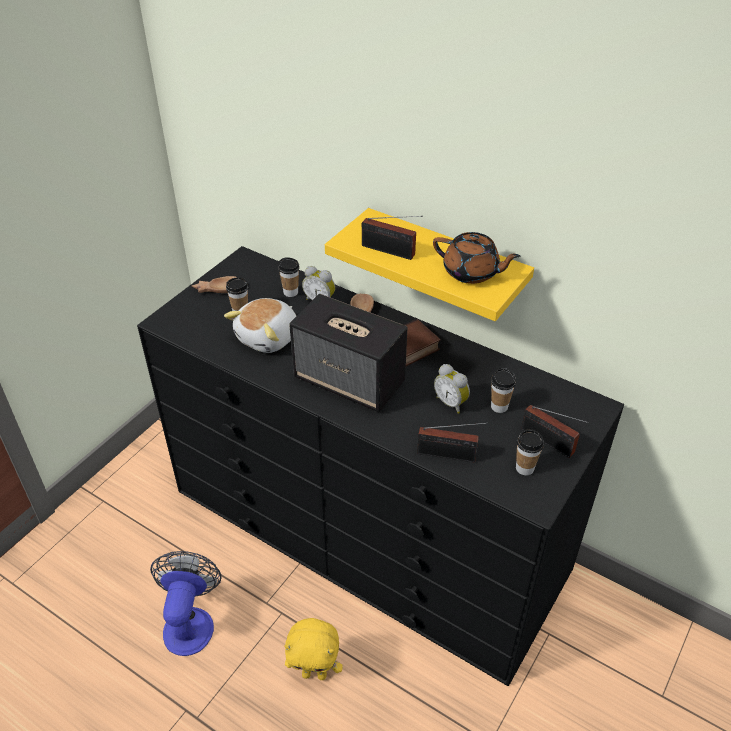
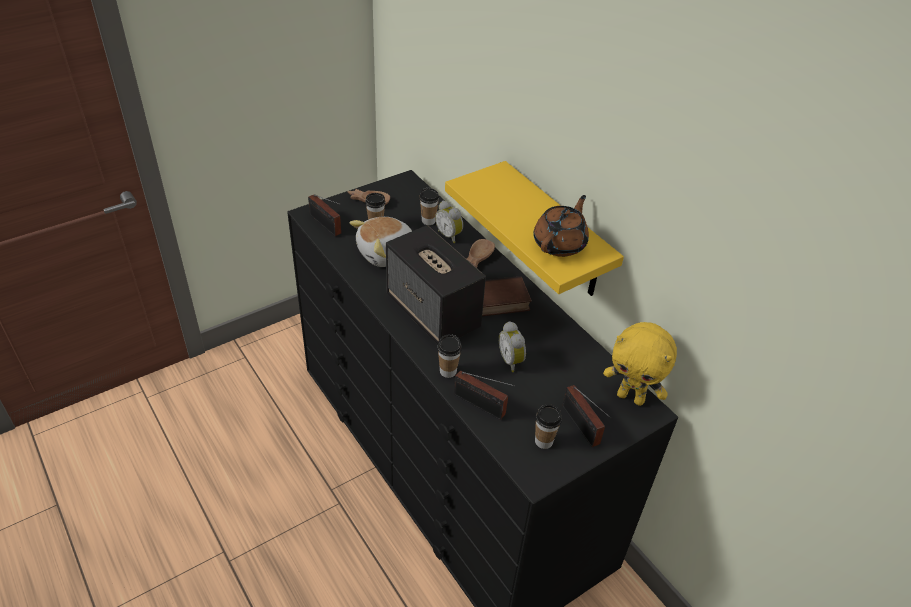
camera: 20 degrees right, 0 degrees up
fan [150,551,222,656] -> none
yellow plush toy [284,618,343,680] -> yellow plush toy moved to [603,322,677,406]
radio [362,216,423,260] -> radio moved to [308,194,341,236]
brown teapot [433,232,520,284] -> brown teapot turned 105 degrees counterclockwise [534,195,589,257]
cup [491,368,516,413] -> cup moved to [437,334,462,378]

